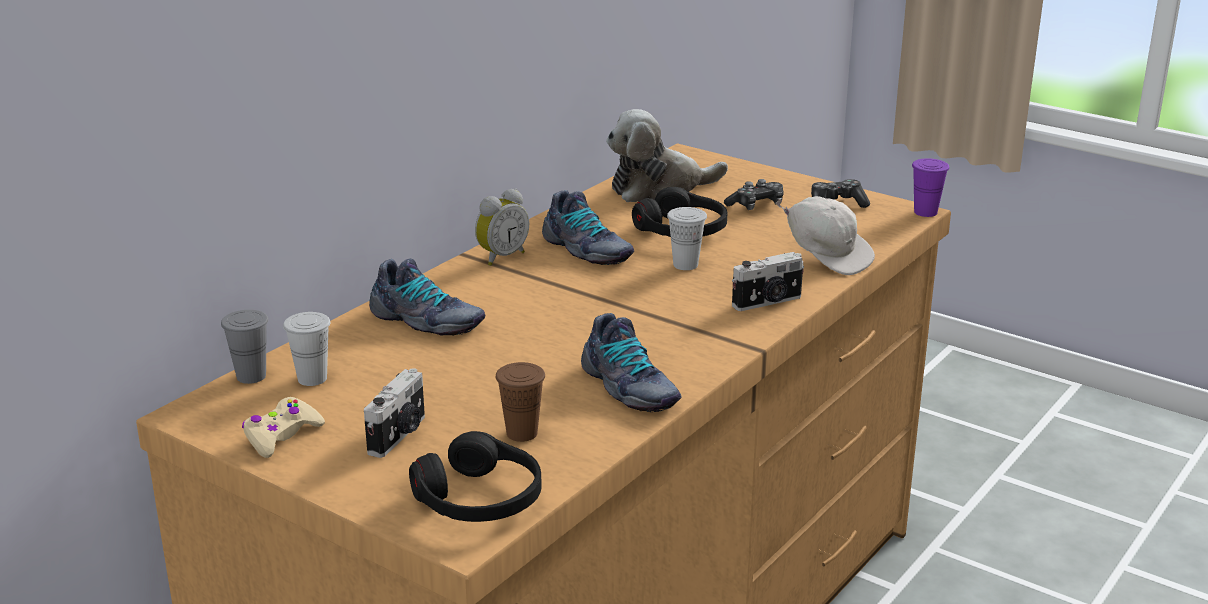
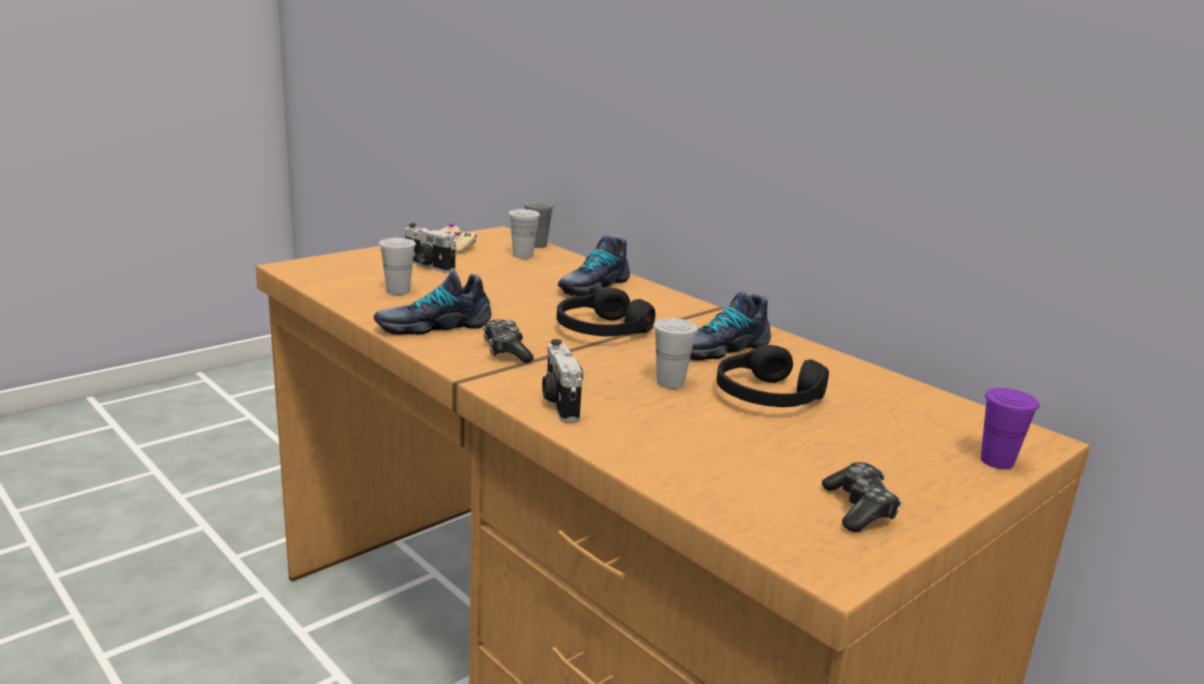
camera: 100 degrees right, 5 degrees down
black headphones [409,431,542,522] -> black headphones moved to [557,288,655,336]
alarm clock [475,188,529,266] -> none
brown cup [496,362,545,442] -> white cup [379,238,416,295]
plush toy [606,109,728,202] -> none
game controller [724,179,784,210] -> game controller moved to [483,319,534,363]
white cap [775,196,875,275] -> none
purple cup [912,158,949,217] -> purple cup moved to [981,388,1040,469]

